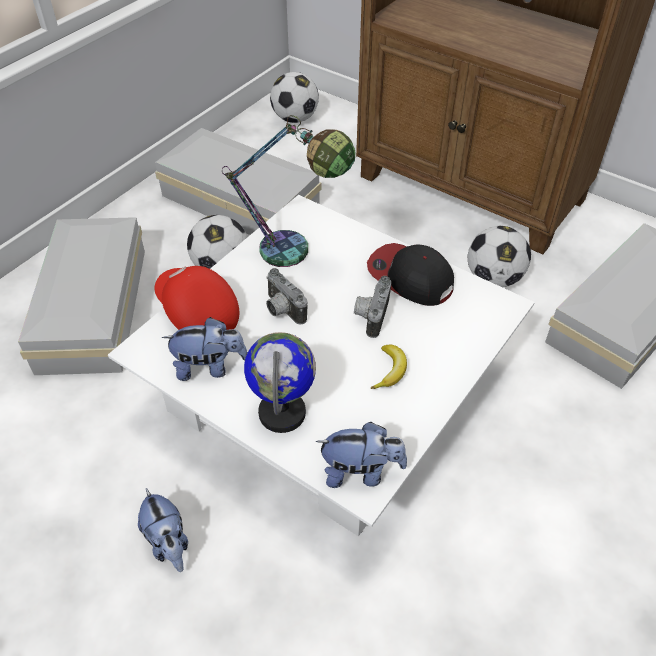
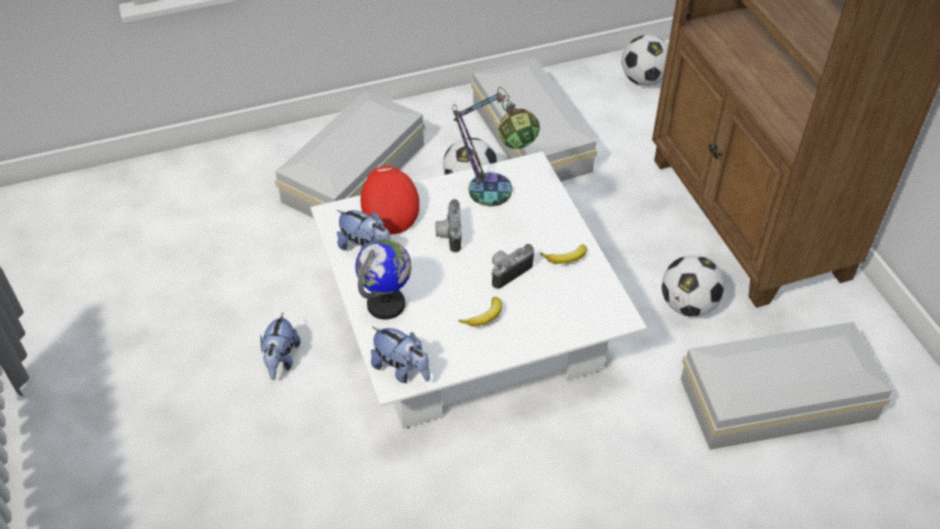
camera: 35 degrees right, 0 degrees up
cap [367,243,454,306] -> banana [540,244,587,264]

